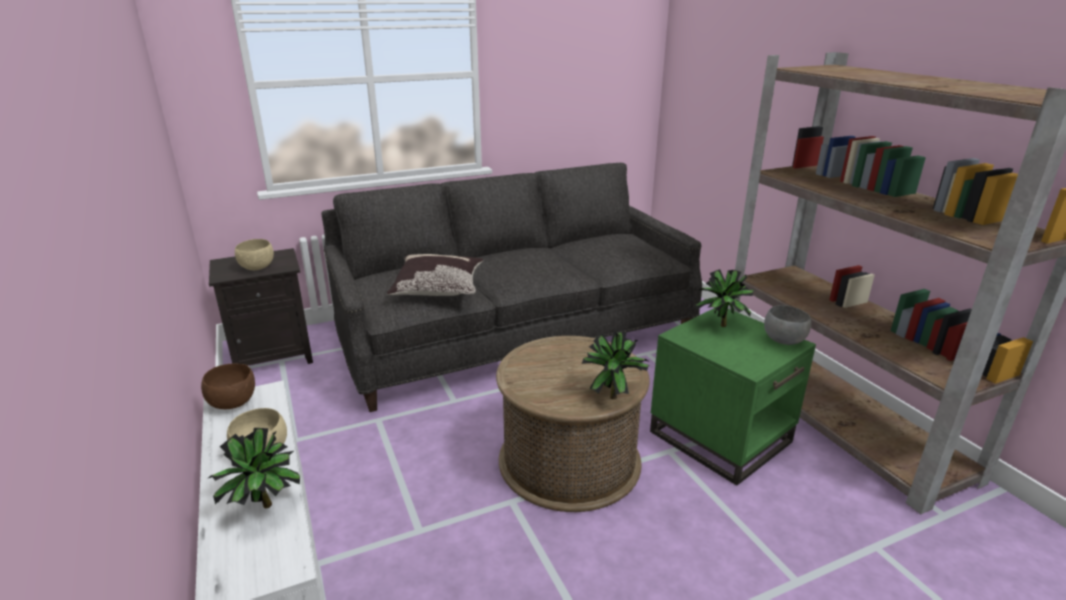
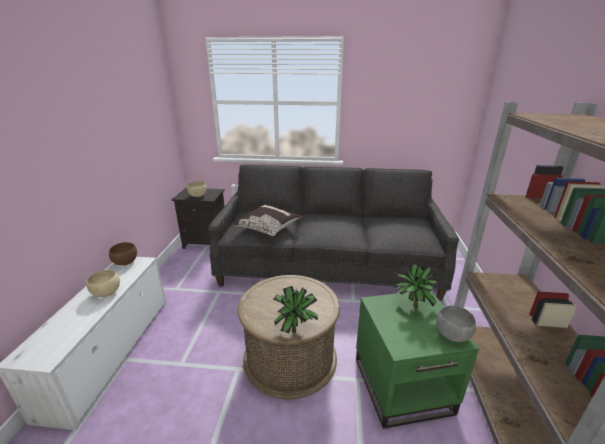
camera: 30 degrees right, 0 degrees up
potted plant [207,428,300,508] -> none

